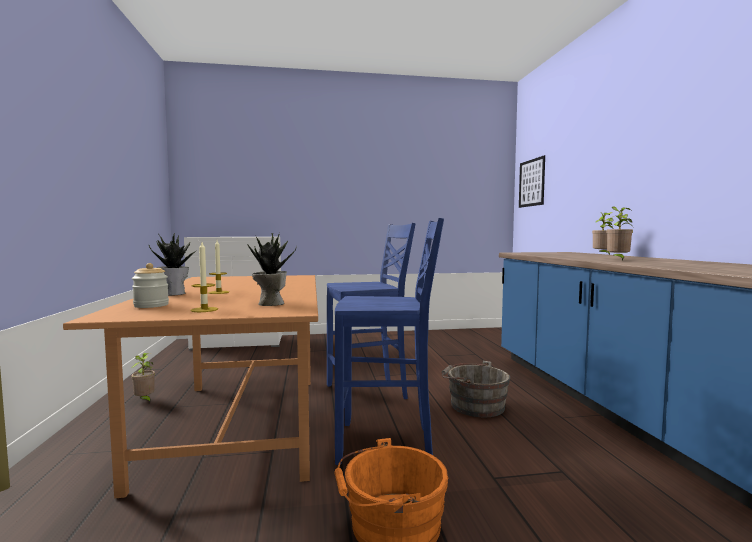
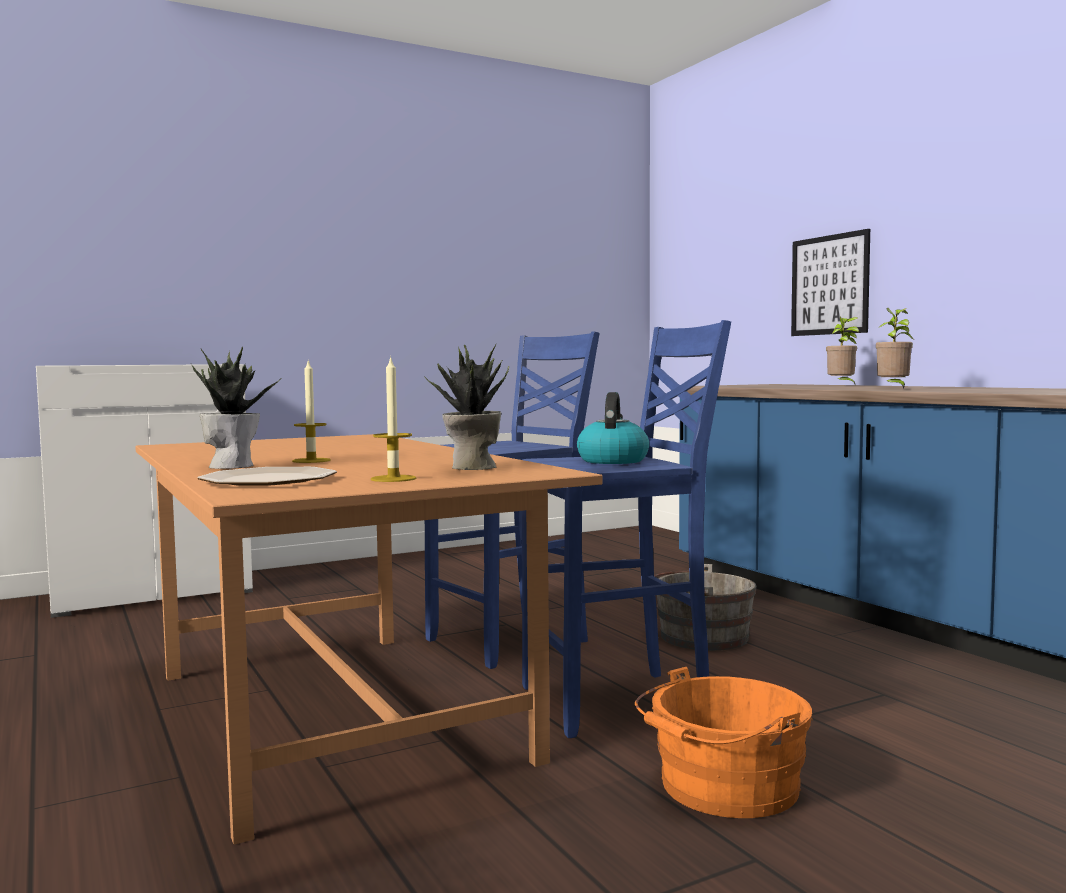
camera: 20 degrees left, 0 degrees up
potted plant [131,353,155,404] -> none
jar [132,263,169,308] -> plate [198,467,337,486]
picture [519,155,545,208] -> picture moved to [791,229,870,336]
none -> kettle [577,392,649,464]

